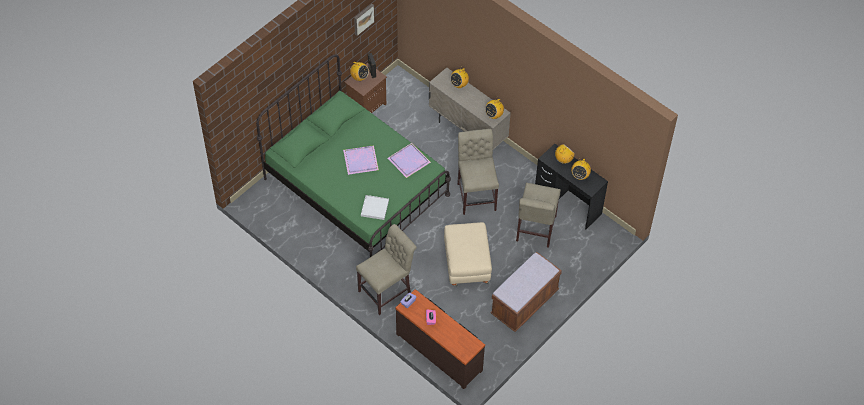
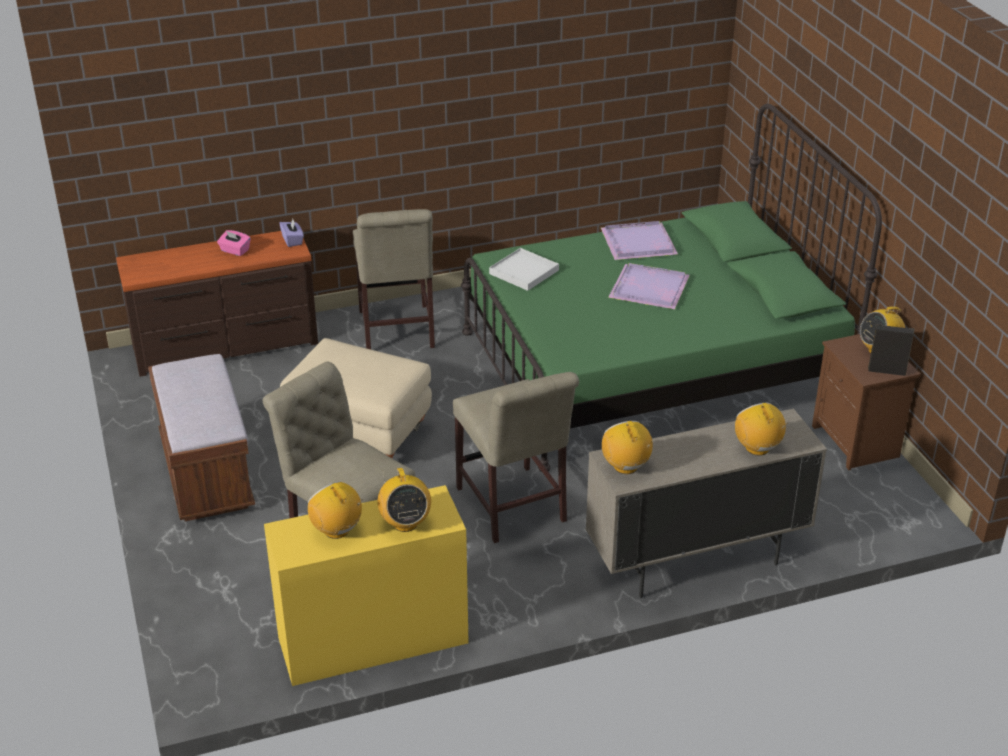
camera: 120 degrees right, 20 degrees down
picture [354,4,375,36] -> none
purple tray [388,143,431,178] -> purple tray moved to [601,221,678,260]
beige chair [457,129,499,215] -> beige chair turned 45 degrees clockwise [453,372,579,543]
black desk [535,144,608,229] -> yellow desk [264,485,469,686]

